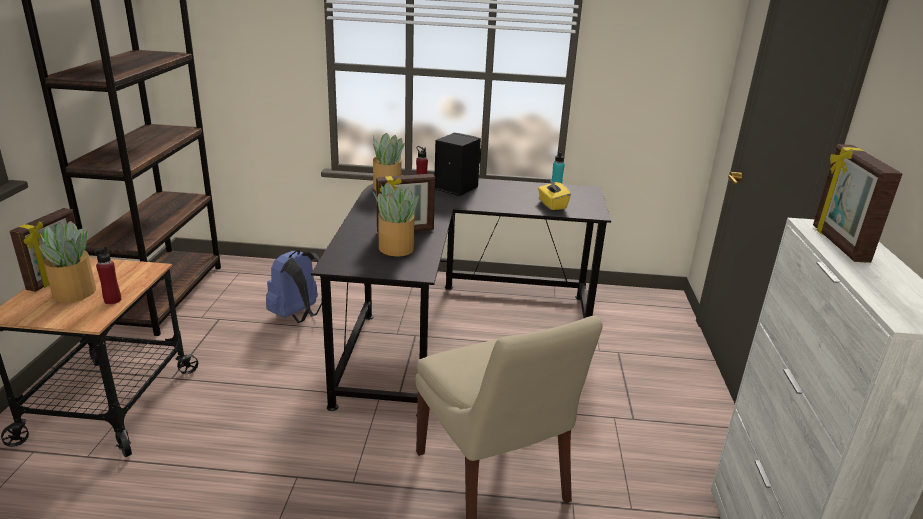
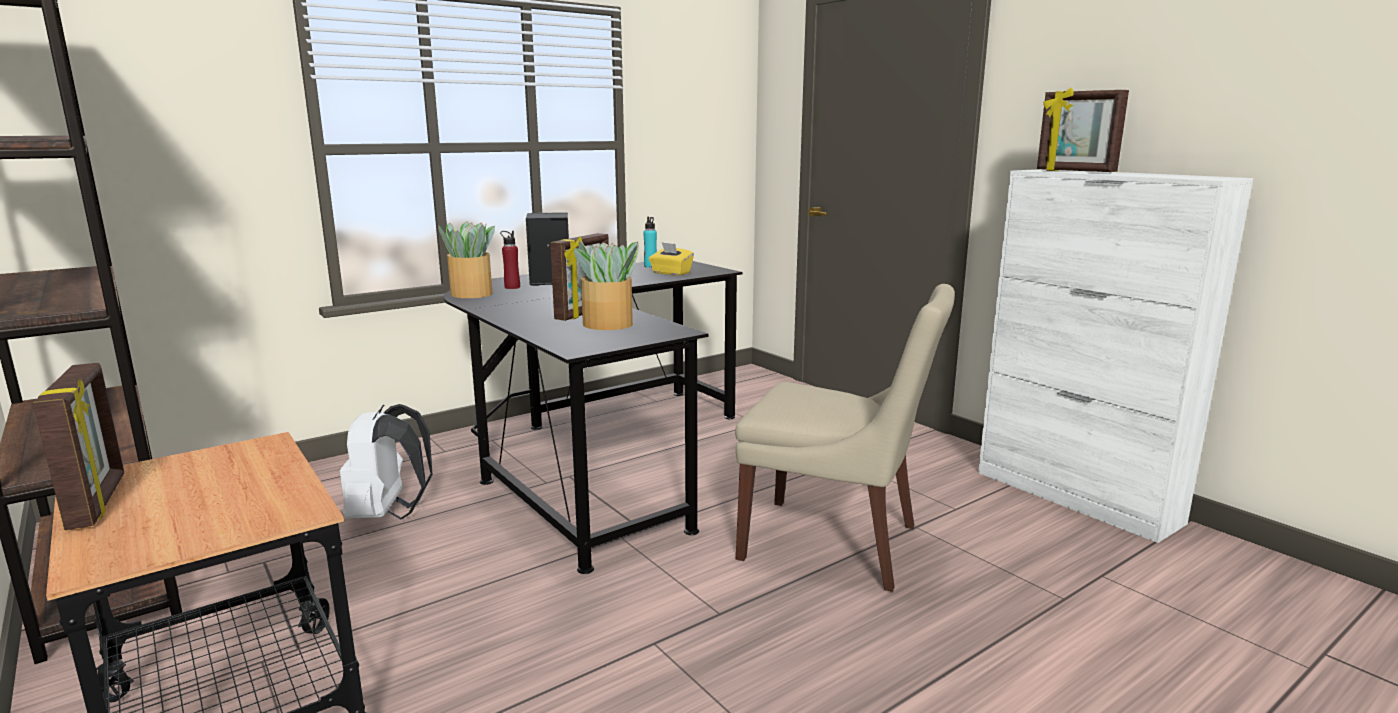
camera: 40 degrees left, 10 degrees down
potted plant [38,221,96,303] -> none
red bottle [94,246,121,304] -> none
blue backpack [266,250,322,323] -> white backpack [340,404,432,519]

